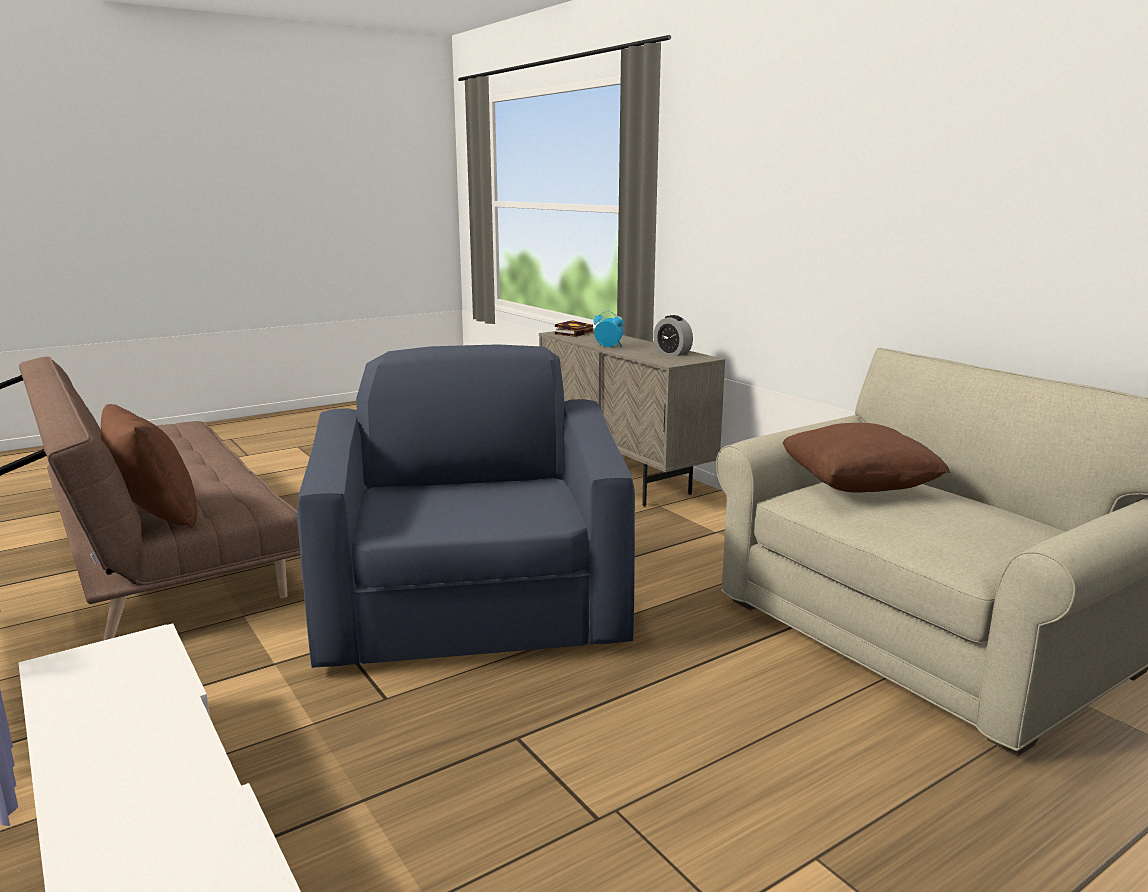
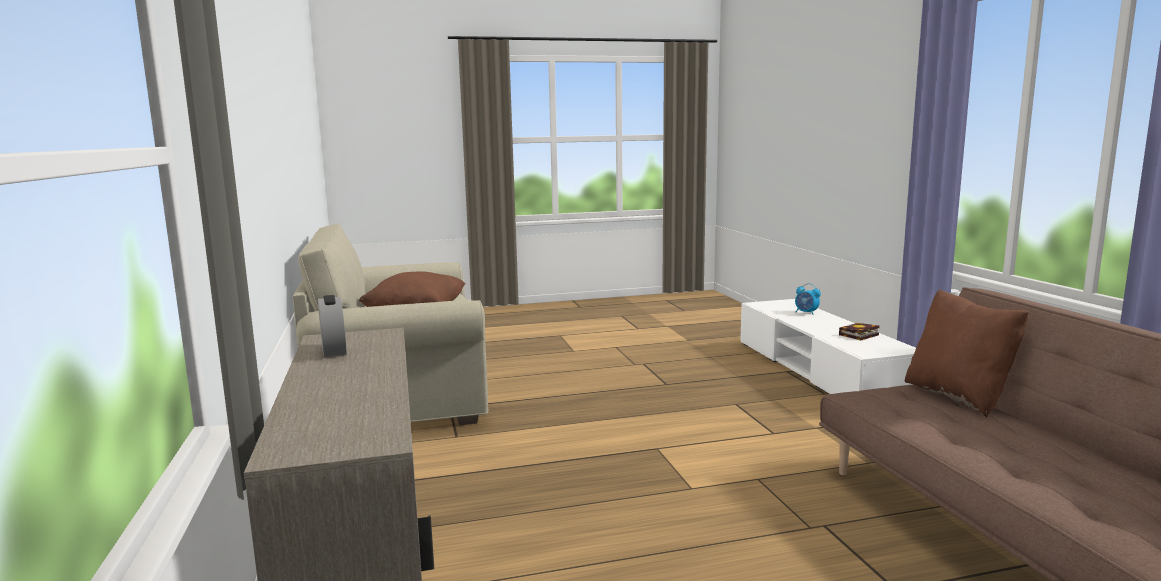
camera: 160 degrees left, 5 degrees down
blue armchair [297,344,635,668] -> none
book [555,320,593,337] -> book moved to [839,323,879,340]
alarm clock [594,311,624,347] -> alarm clock moved to [795,283,821,315]

